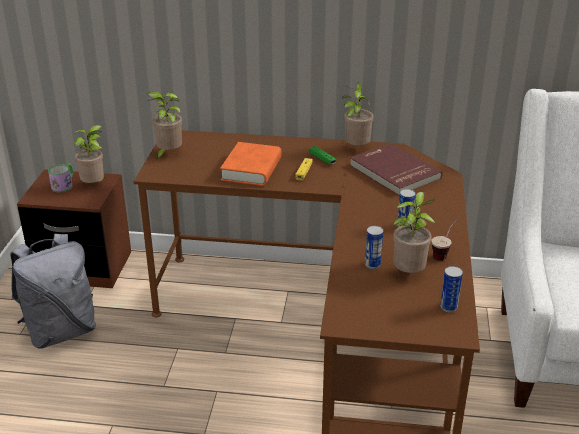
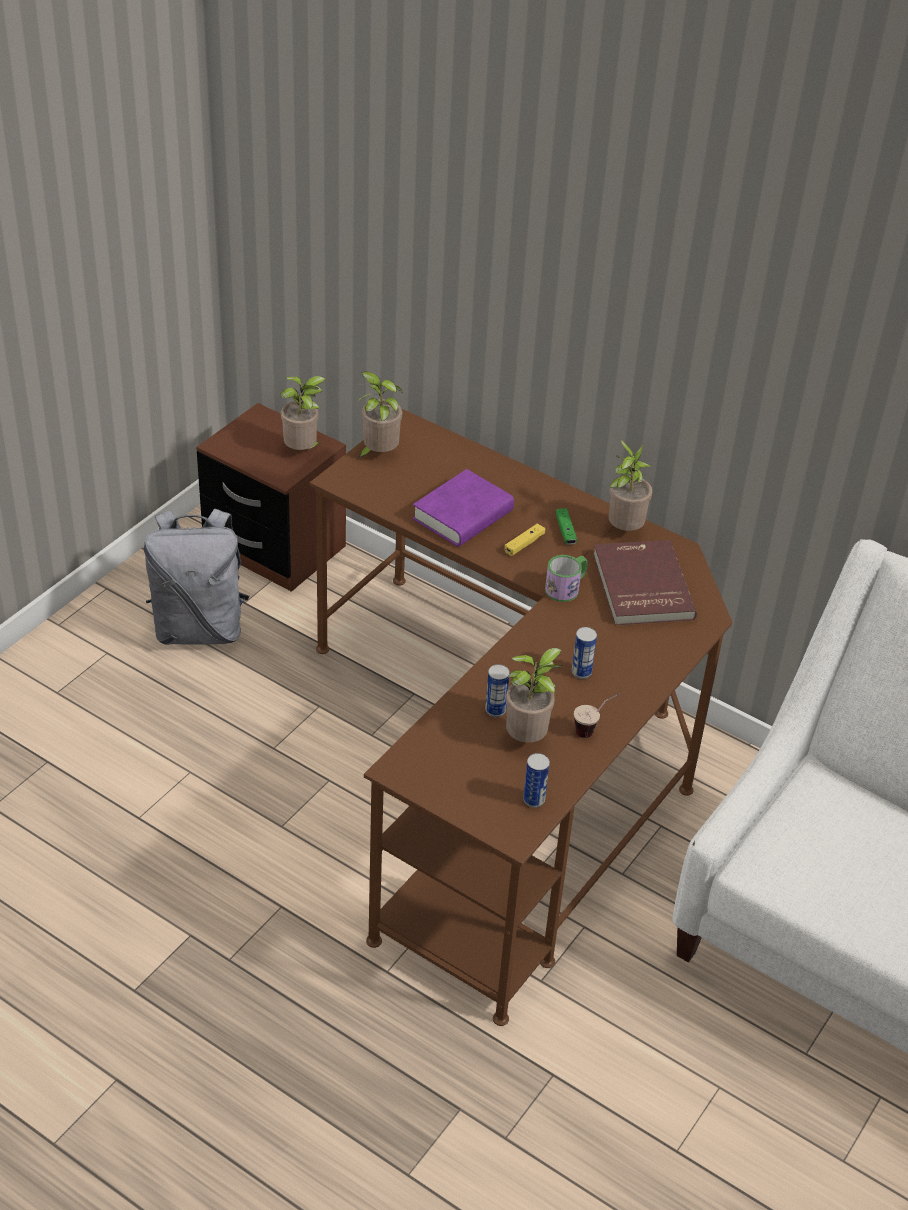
camera: 25 degrees right, 10 degrees up
mug [48,163,73,192] -> mug moved to [545,555,587,602]
orange book [220,142,281,186] -> purple book [412,469,514,547]

